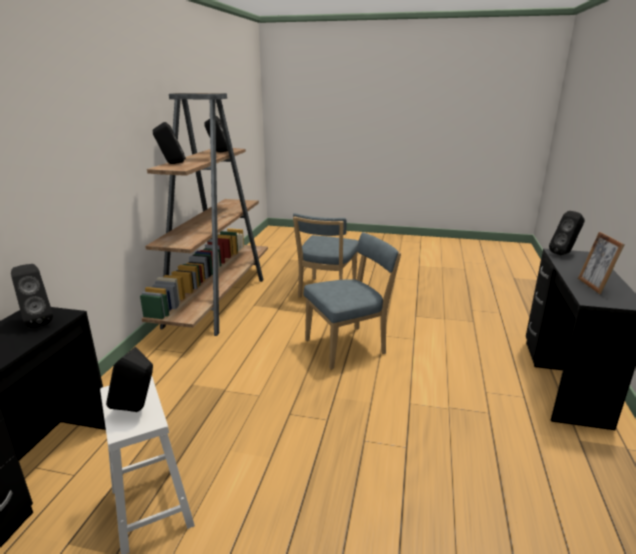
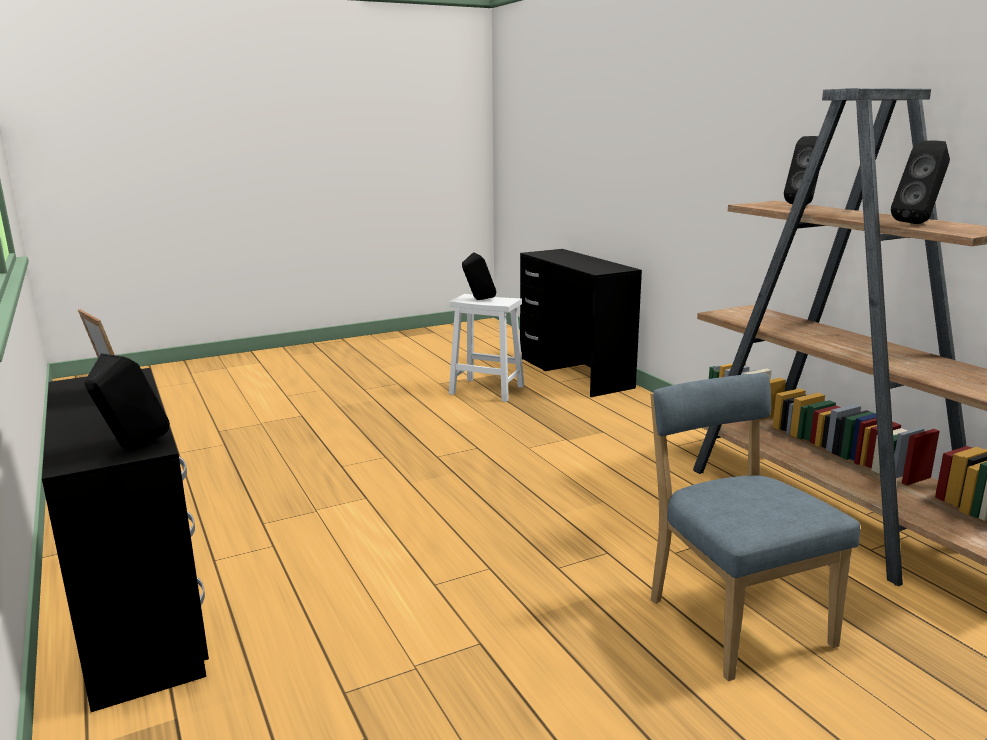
camera: 140 degrees right, 5 degrees down
black speaker [11,264,53,328] -> none
blue chair [304,232,401,369] -> none

